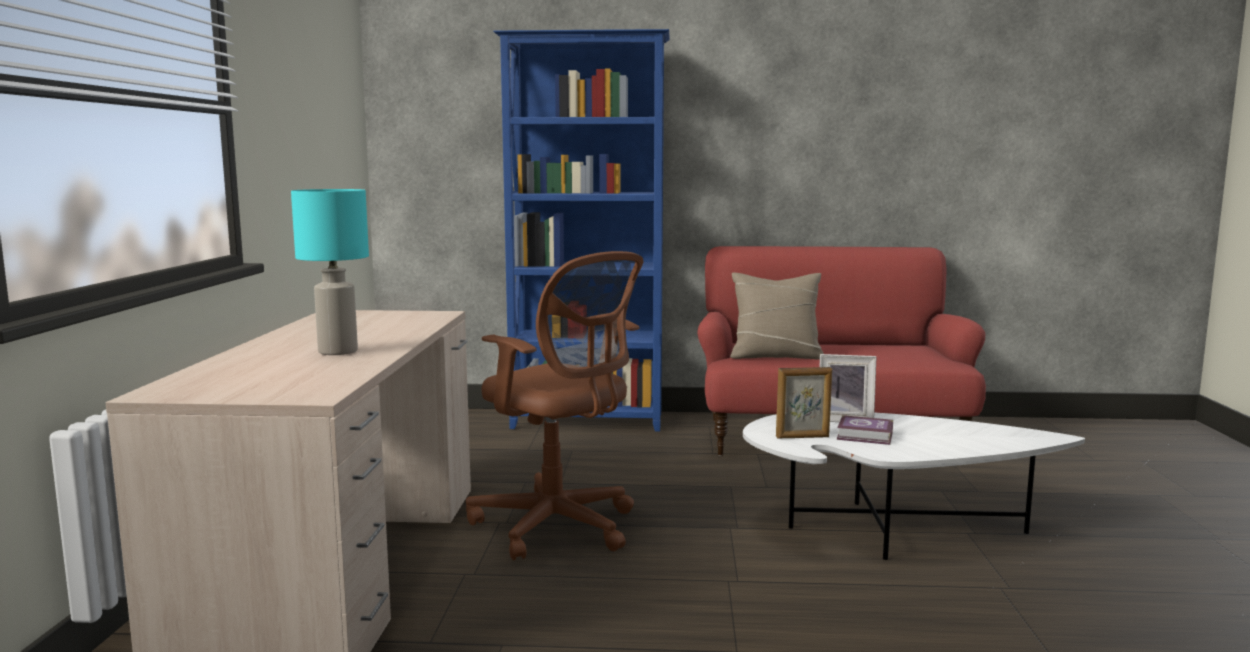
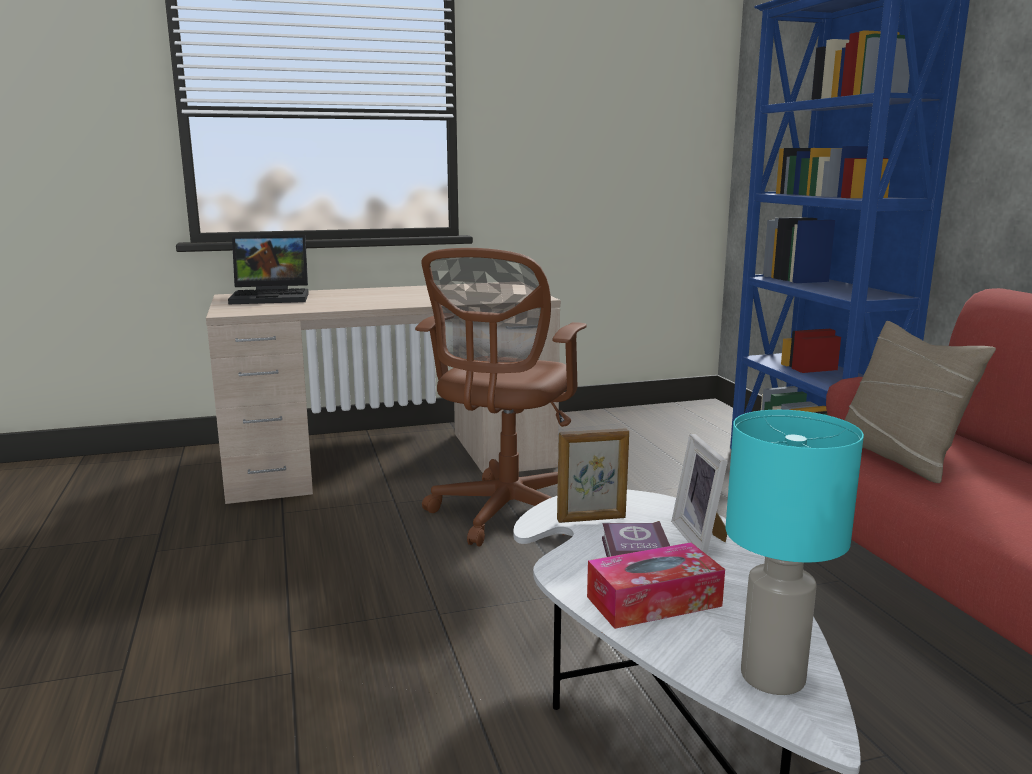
camera: 70 degrees right, 5 degrees up
turquoise table lamp [291,189,369,355] -> turquoise table lamp moved to [726,410,864,695]
picture frame [776,367,832,439] -> picture frame turned 75 degrees counterclockwise [557,428,629,523]
none -> laptop [228,235,309,304]
none -> tissue box [587,542,725,629]

